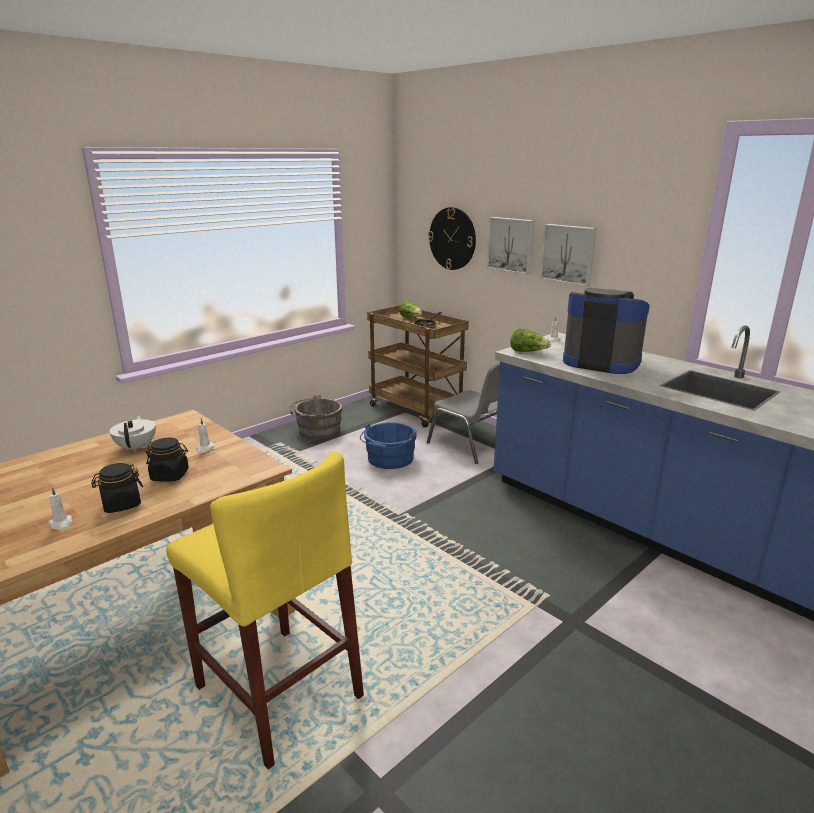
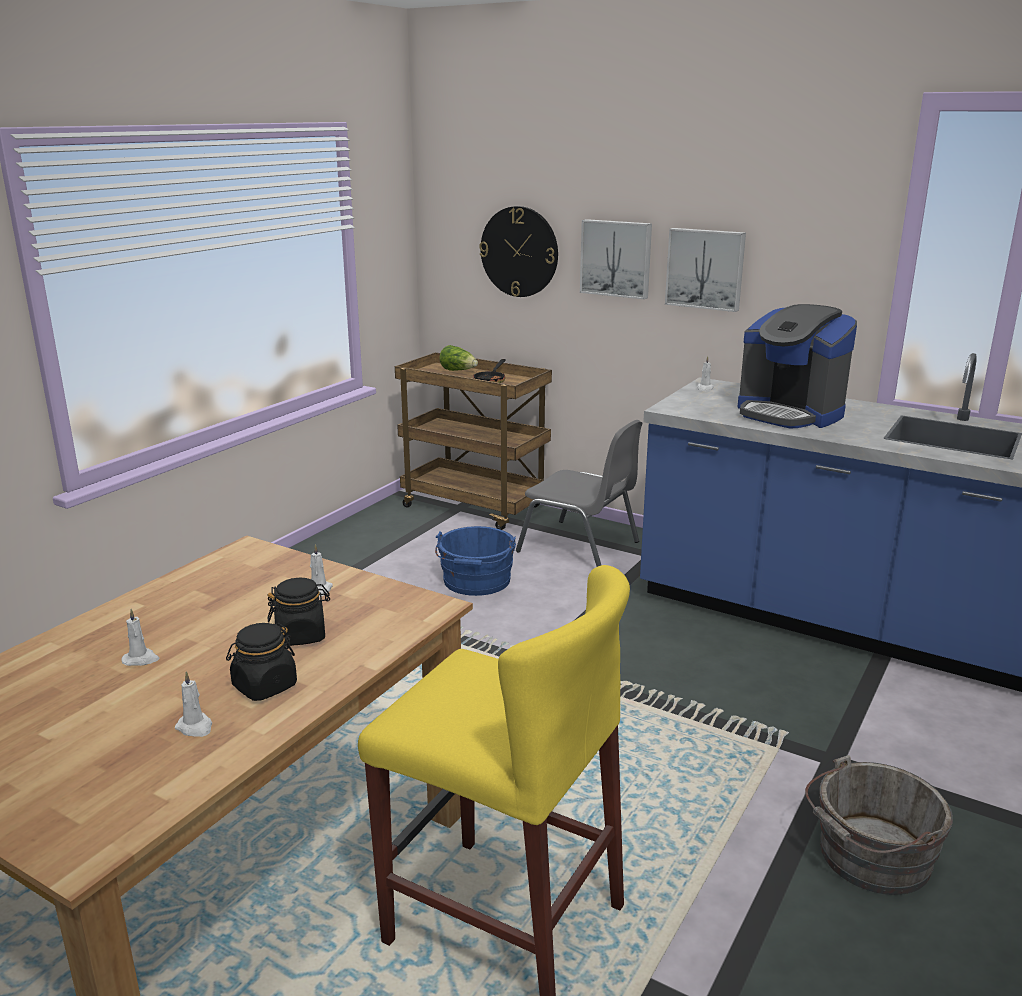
camera: 15 degrees left, 0 degrees up
white teapot [109,415,156,453] -> none
grey bucket [290,395,343,440] -> grey bucket moved to [805,755,953,895]
lettuce [510,328,551,352] -> none
coffee machine [563,288,650,374] -> coffee machine turned 150 degrees counterclockwise [738,304,857,429]
none -> white candle [121,609,159,666]

